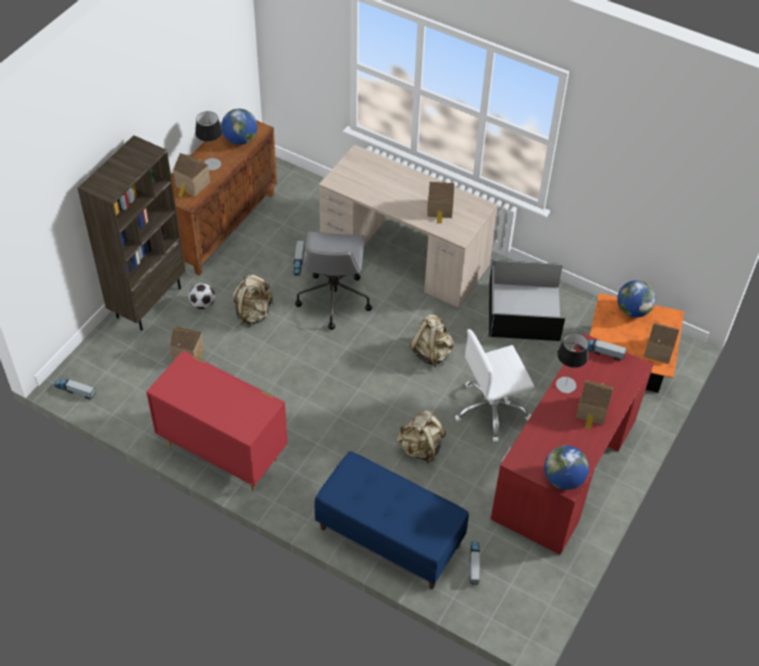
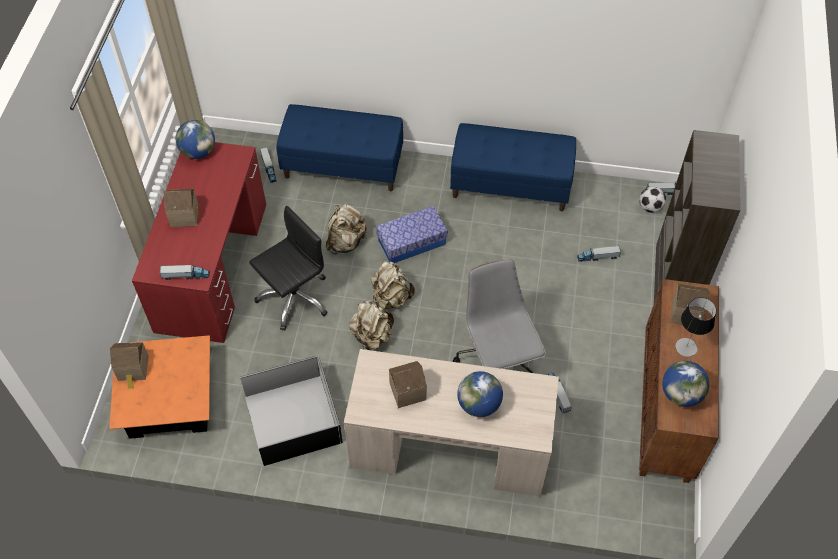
camera: 160 degrees right, 5 degrees up
red dresser [146,350,288,491] -> blue bench [450,123,576,211]
toy house [170,327,204,361] -> toy truck [577,246,621,262]
football [189,283,215,309] -> football moved to [639,187,666,213]
beige backpack [232,275,273,327] -> beige backpack moved to [371,261,415,309]
white office chair [455,329,535,442] -> black office chair [249,206,328,330]
table lamp [556,333,589,393] -> none
globe [617,280,656,318] -> globe moved to [457,371,503,417]
none -> storage box [376,206,448,263]

